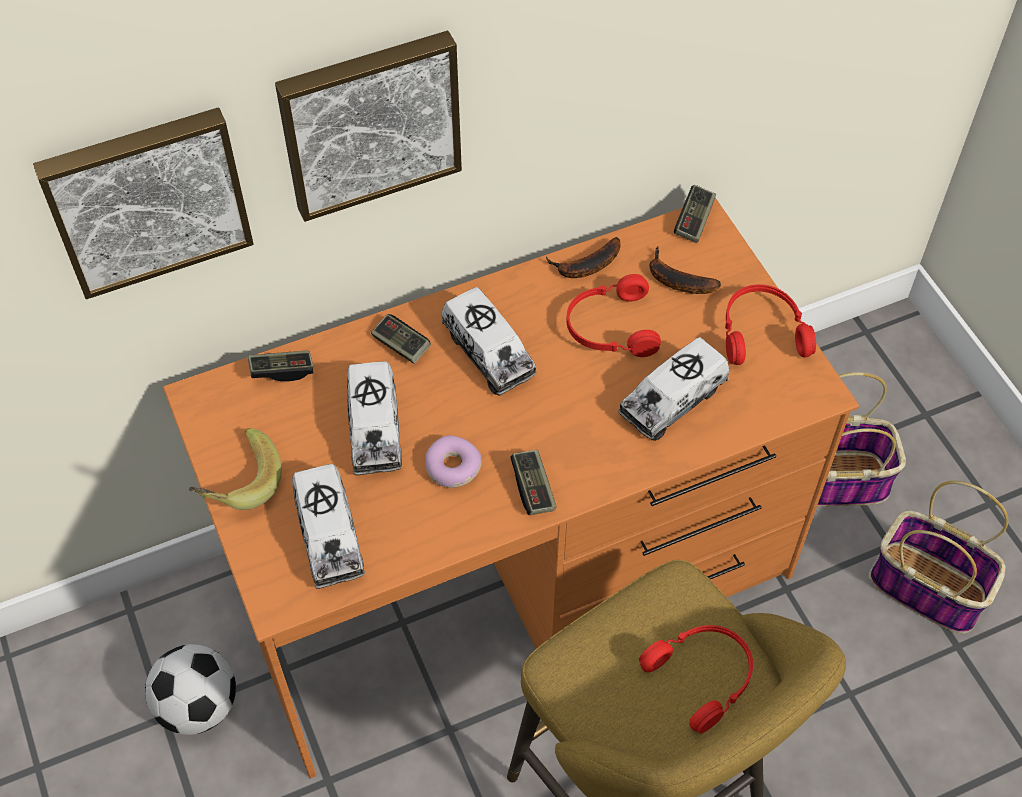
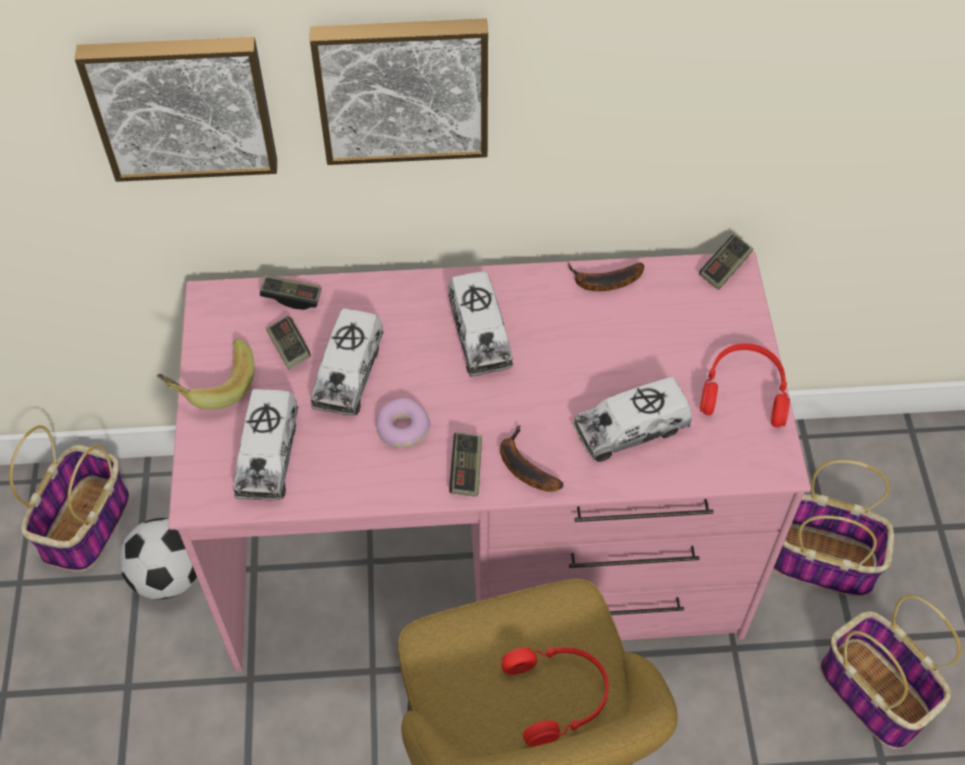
camera: 20 degrees right, 0 degrees up
orange desk [163,198,859,779] -> pink desk [168,252,811,672]
game controller [371,314,431,364] -> game controller moved to [266,316,311,370]
red headphones [566,274,661,357] -> none
banana [649,246,721,294] -> banana moved to [500,425,564,492]
none -> basket [9,425,130,572]

